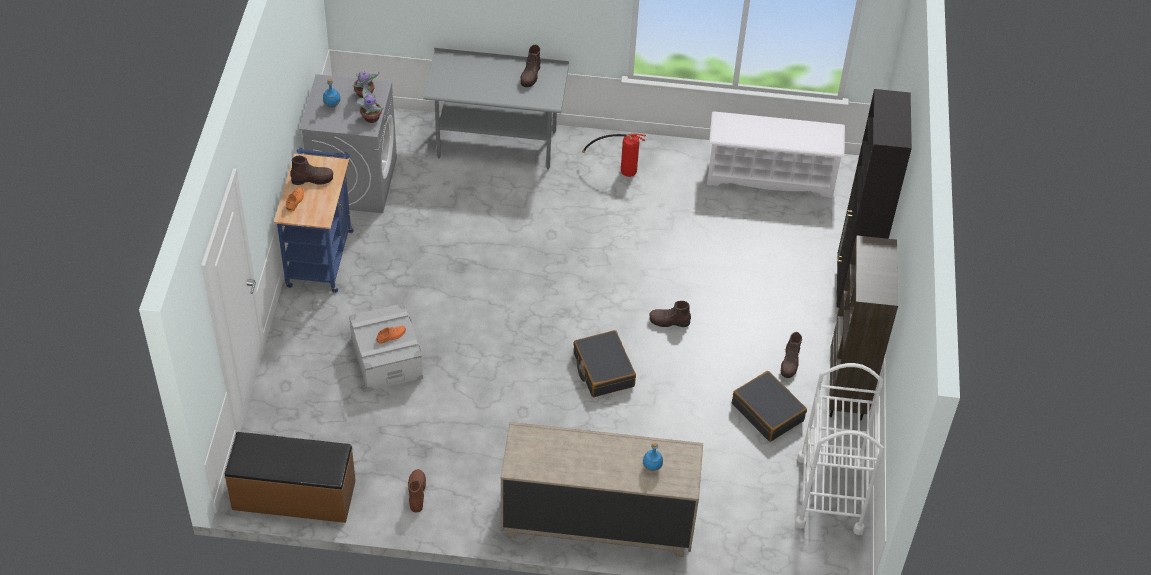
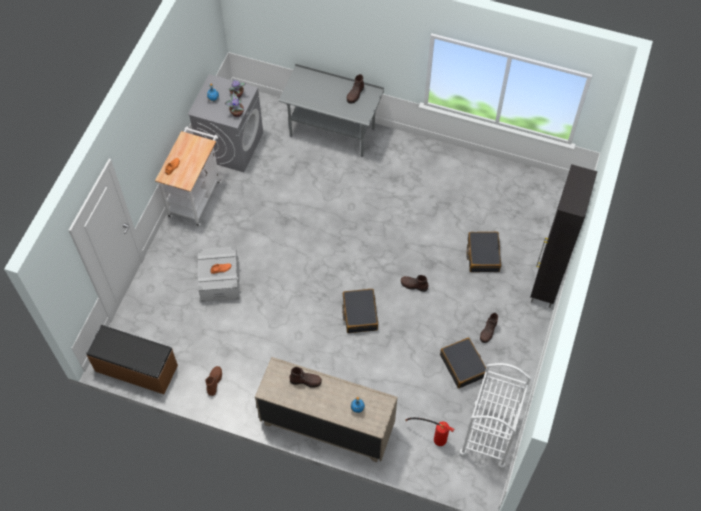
camera: 15 degrees right, 10 degrees up
blue cart [274,147,354,293] -> white cart [155,127,222,226]
brown boot [290,155,333,185] -> brown boot moved to [289,367,322,388]
fire extinguisher [582,133,646,177] -> fire extinguisher moved to [405,418,454,446]
white shoe rack [707,111,845,198] -> none
brown bookcase [829,235,898,420] -> none
none -> black suitcase [466,232,501,272]

